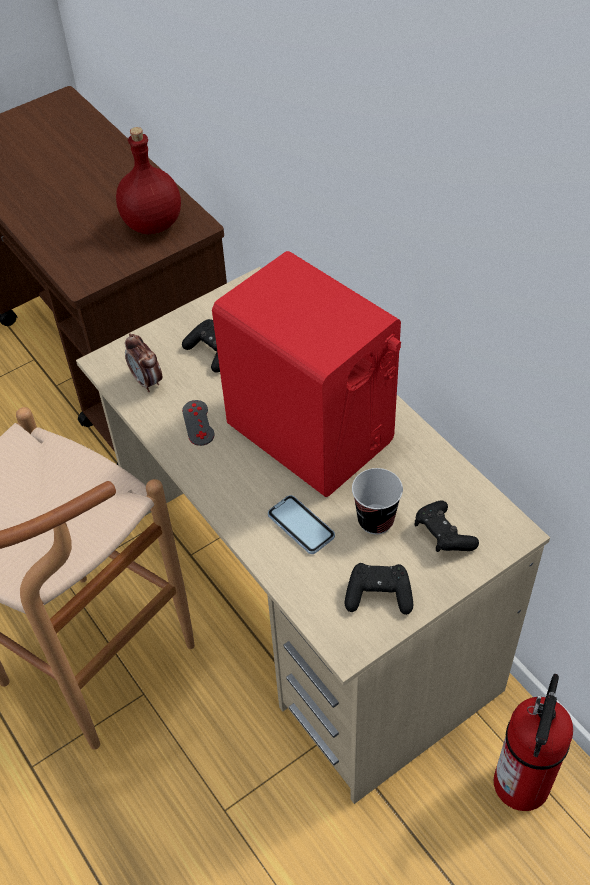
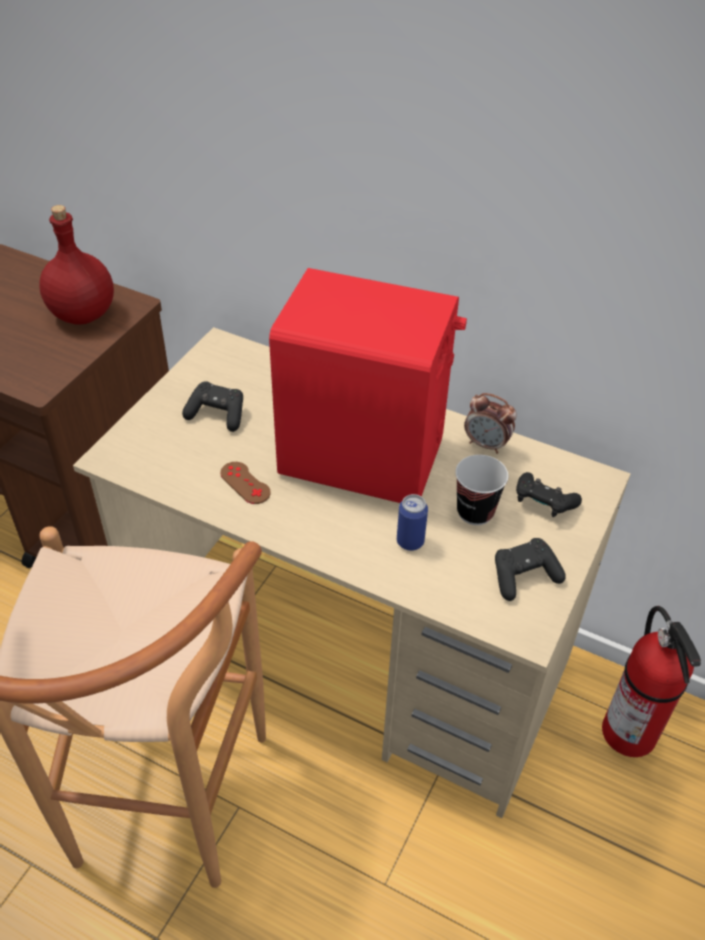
camera: 30 degrees left, 5 degrees down
alarm clock [125,333,162,392] -> alarm clock moved to [464,393,517,454]
grey game controller [182,400,214,446] -> brown game controller [220,462,271,504]
phone [268,495,335,554] -> can [397,494,428,551]

